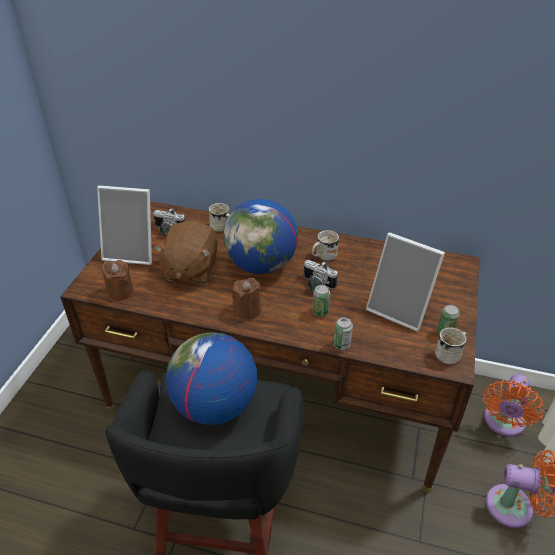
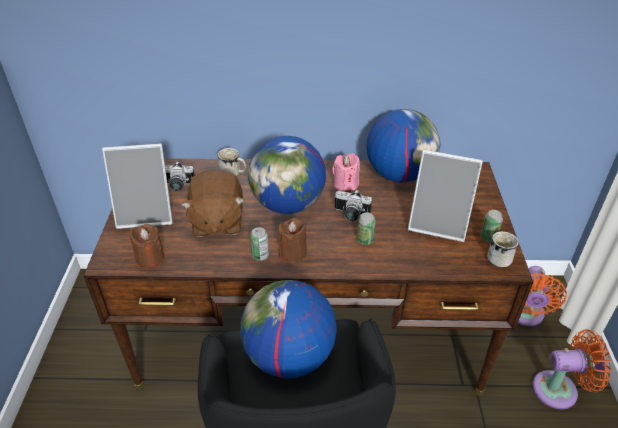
camera: 15 degrees left, 0 degrees up
white mug [312,230,339,261] -> pink candle [332,153,360,192]
can [333,317,353,350] -> can moved to [250,227,269,261]
none -> globe [366,109,440,182]

